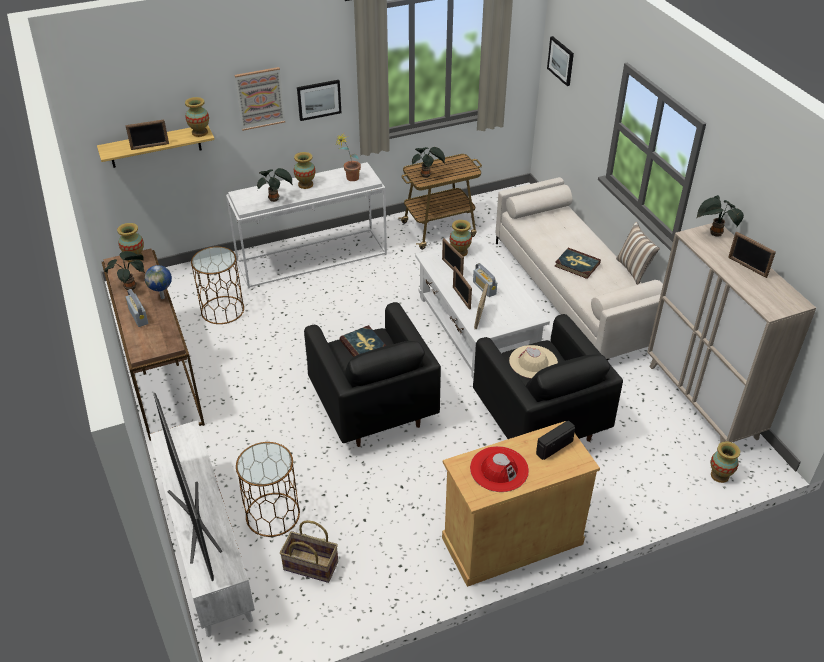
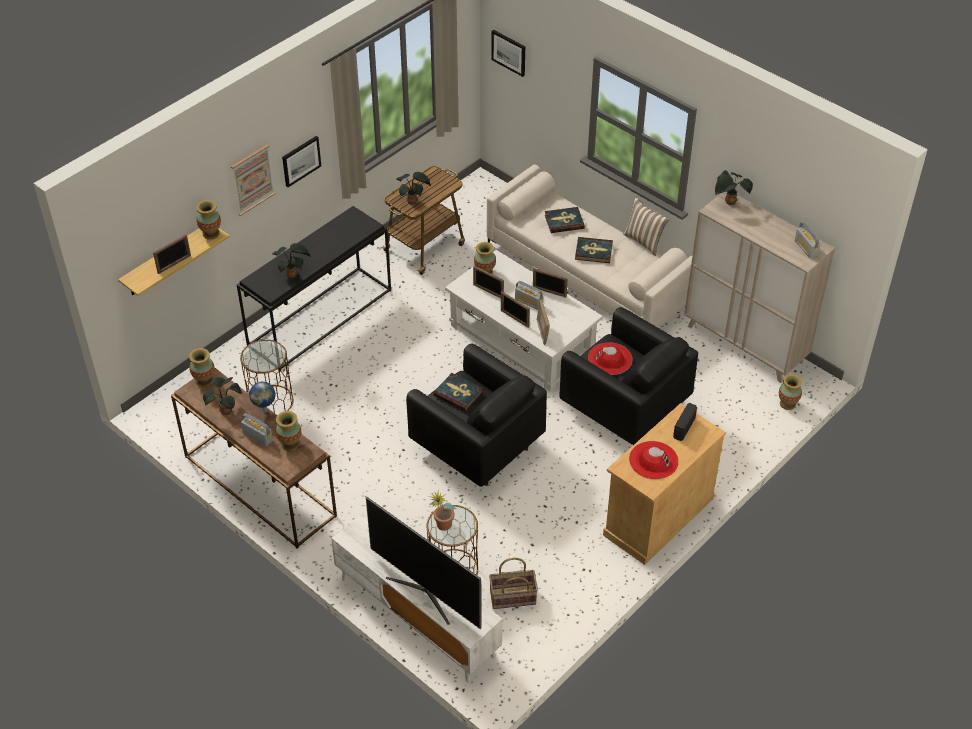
camera: 25 degrees left, 5 degrees up
white console table [226,162,387,289] -> black console table [237,206,391,370]
vase [294,152,315,189] -> vase moved to [276,411,301,451]
potted plant [335,134,361,181] -> potted plant moved to [429,491,456,531]
beige hat [509,345,558,378] -> red hat [588,342,633,375]
picture frame [728,232,776,278] -> picture frame moved to [533,268,568,298]
none -> book [545,207,585,233]
none -> radio [795,222,820,258]

